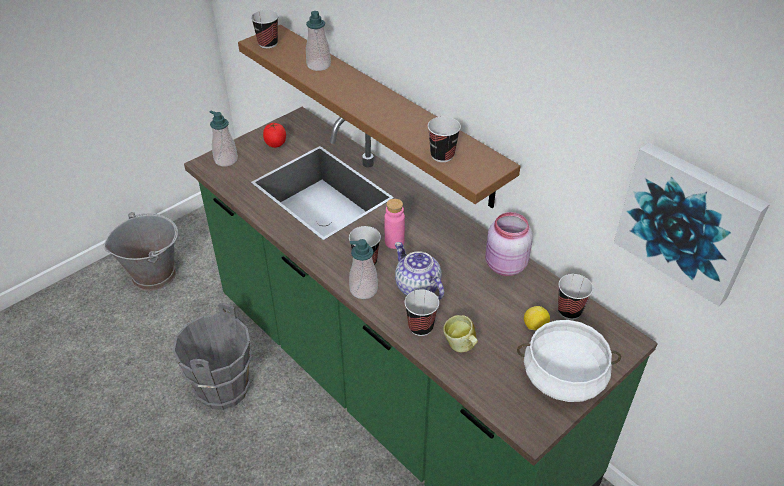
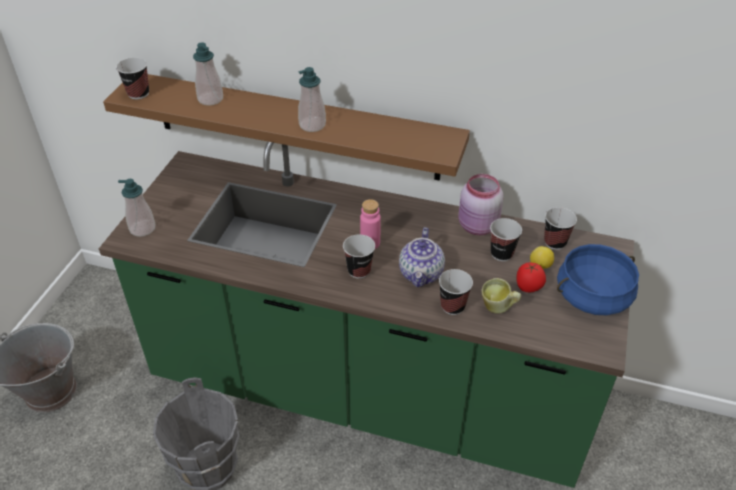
camera: 30 degrees left, 0 degrees up
tomato [263,122,286,148] -> tomato moved to [517,263,546,292]
soap dispenser [349,239,378,299] -> soap dispenser moved to [298,67,326,132]
teapot [395,242,444,300] -> teapot turned 105 degrees counterclockwise [399,227,445,287]
cup [428,117,461,162] -> cup moved to [490,218,522,261]
white cooking pot [517,320,621,402] -> blue cooking pot [557,244,639,315]
picture [614,142,770,306] -> none

